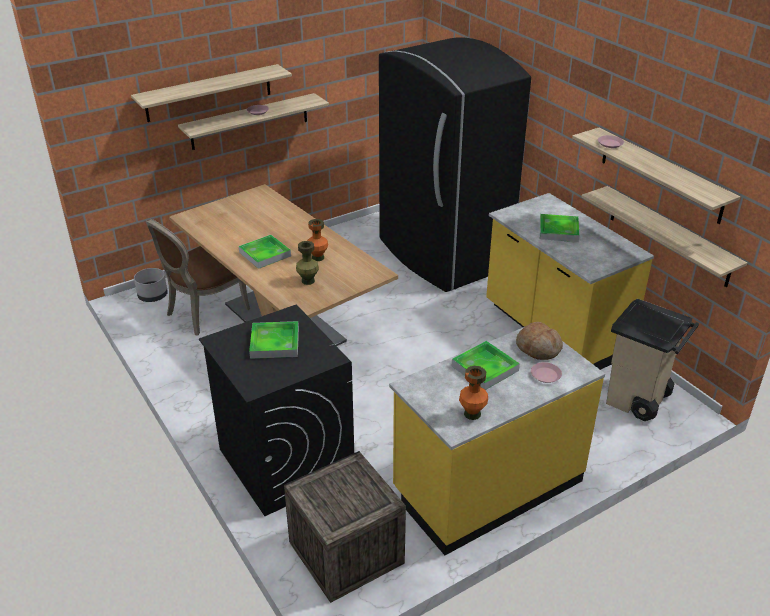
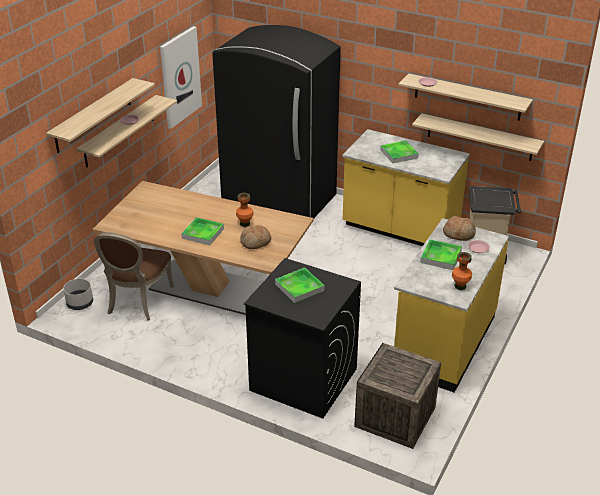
camera: 30 degrees left, 0 degrees up
green vase [296,241,319,285] -> bread [240,225,271,249]
none -> picture [160,26,202,129]

